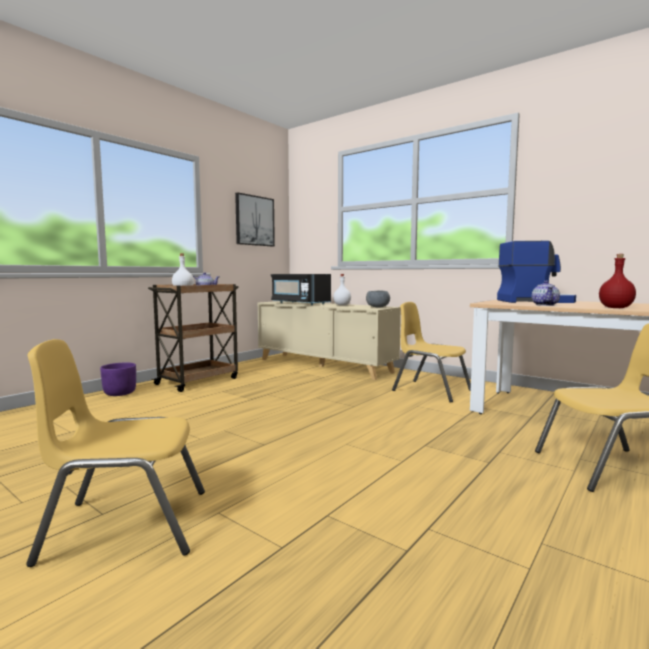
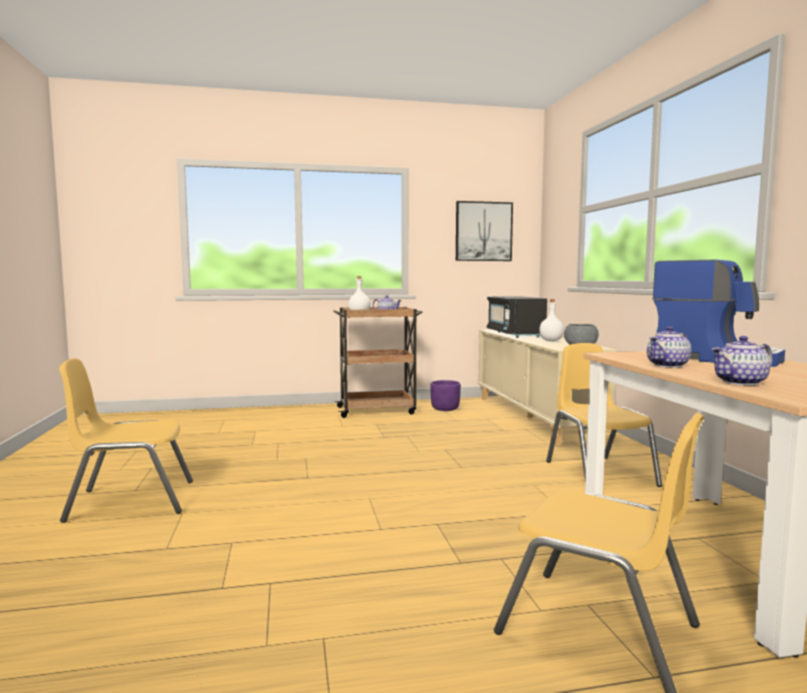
camera: 40 degrees right, 0 degrees up
yellow chair [26,339,205,567] -> yellow chair turned 45 degrees counterclockwise [59,358,193,523]
purple planter [100,363,136,396] -> purple planter moved to [430,380,461,411]
red bottle [599,254,636,308] -> teapot [712,336,773,386]

